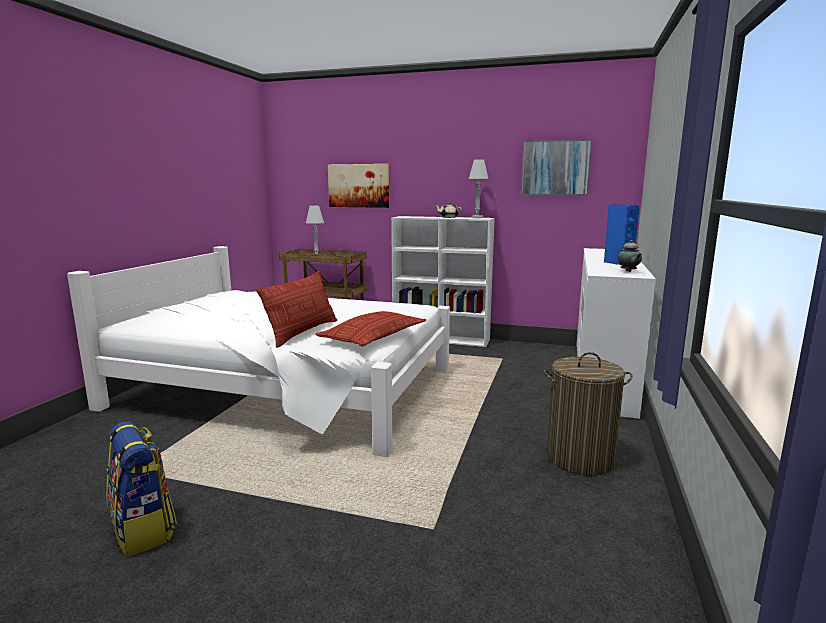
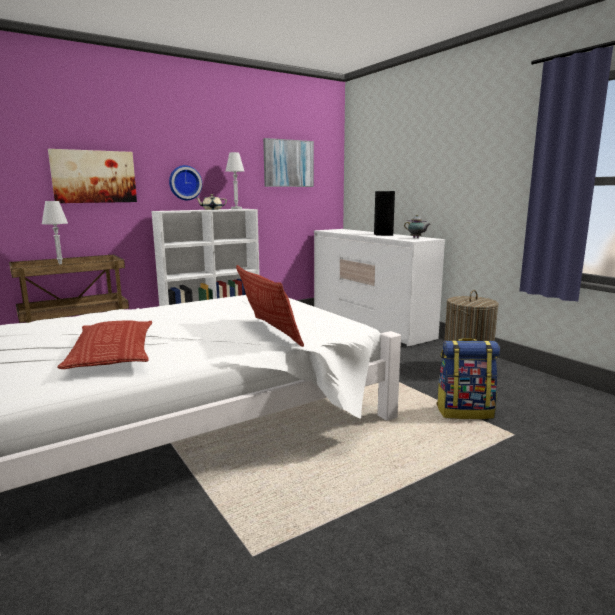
camera: 50 degrees left, 0 degrees up
backpack [106,422,177,557] -> backpack moved to [436,338,500,419]
pillow [316,311,426,347] -> pillow moved to [57,320,152,369]
blue speaker [604,204,640,265] -> black speaker [374,191,395,236]
none -> wall clock [169,165,202,200]

